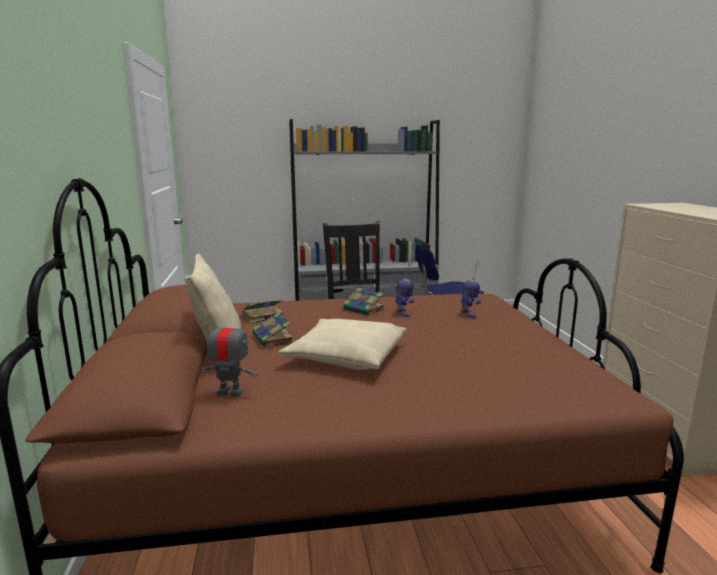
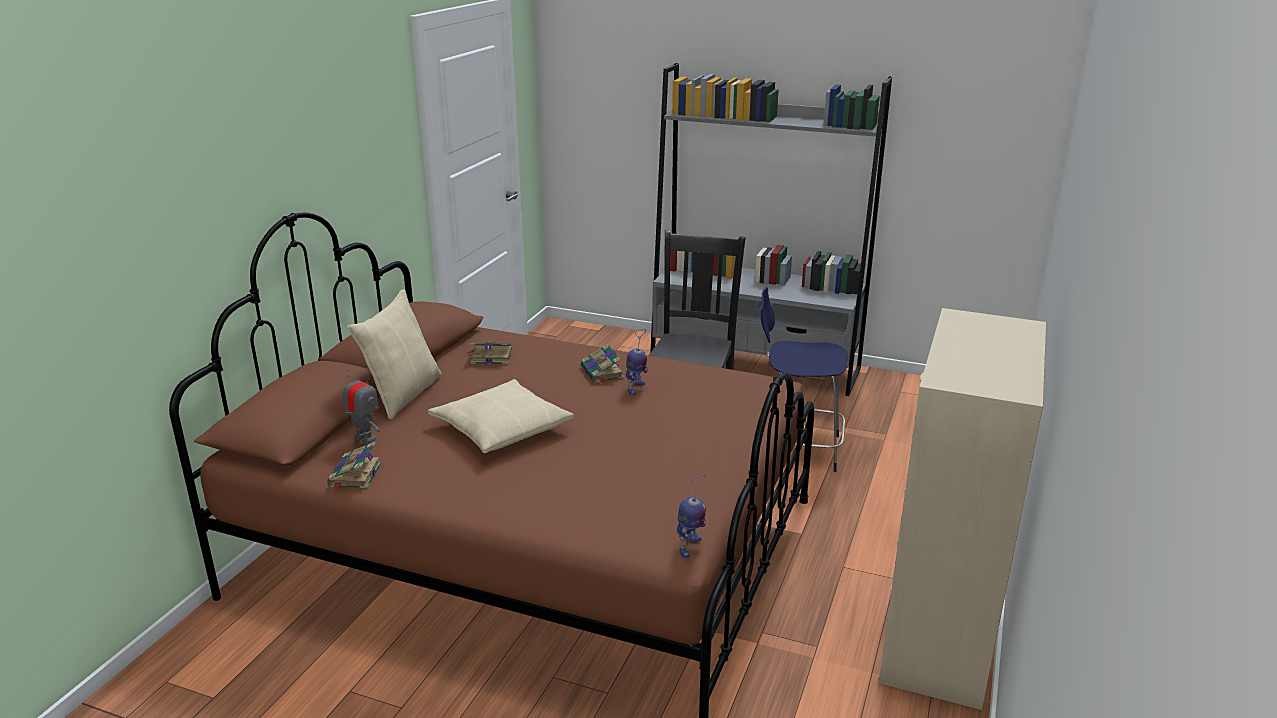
camera: 30 degrees right, 10 degrees up
book [253,312,294,348] -> book moved to [327,441,382,490]
toy robot [461,261,481,318] -> toy robot moved to [677,474,706,559]

